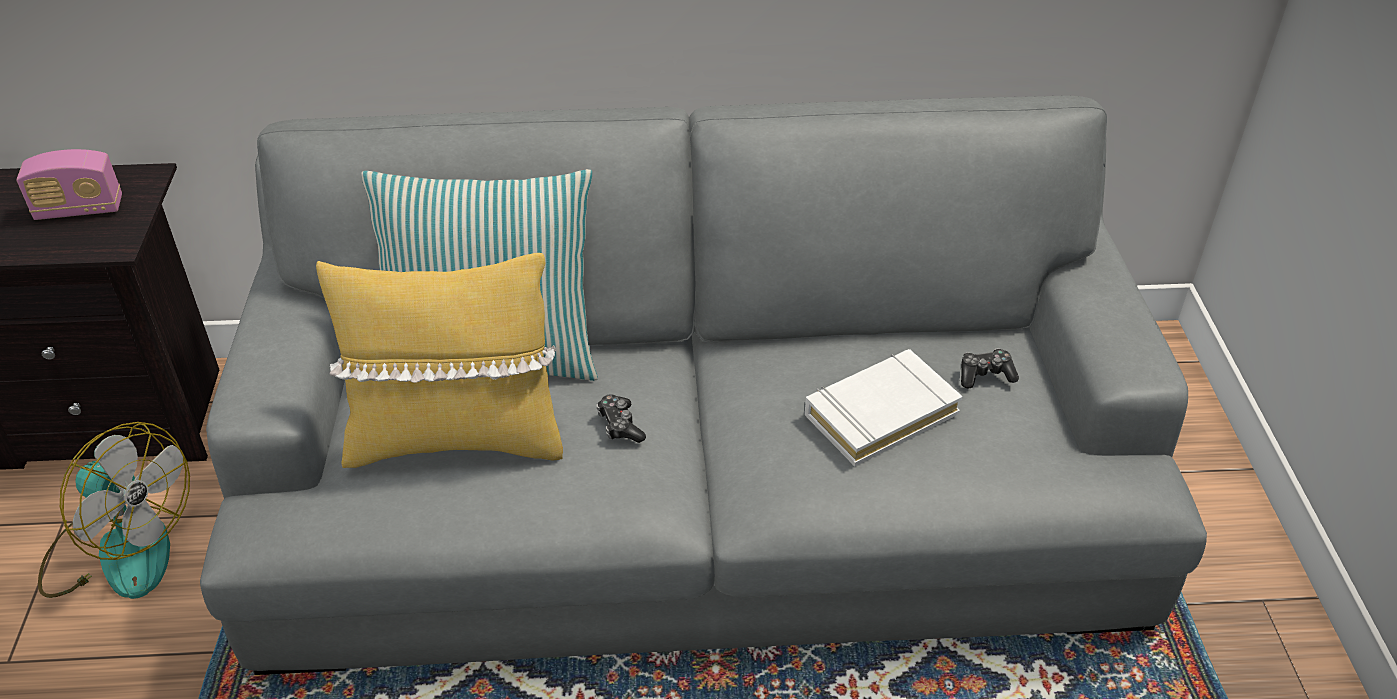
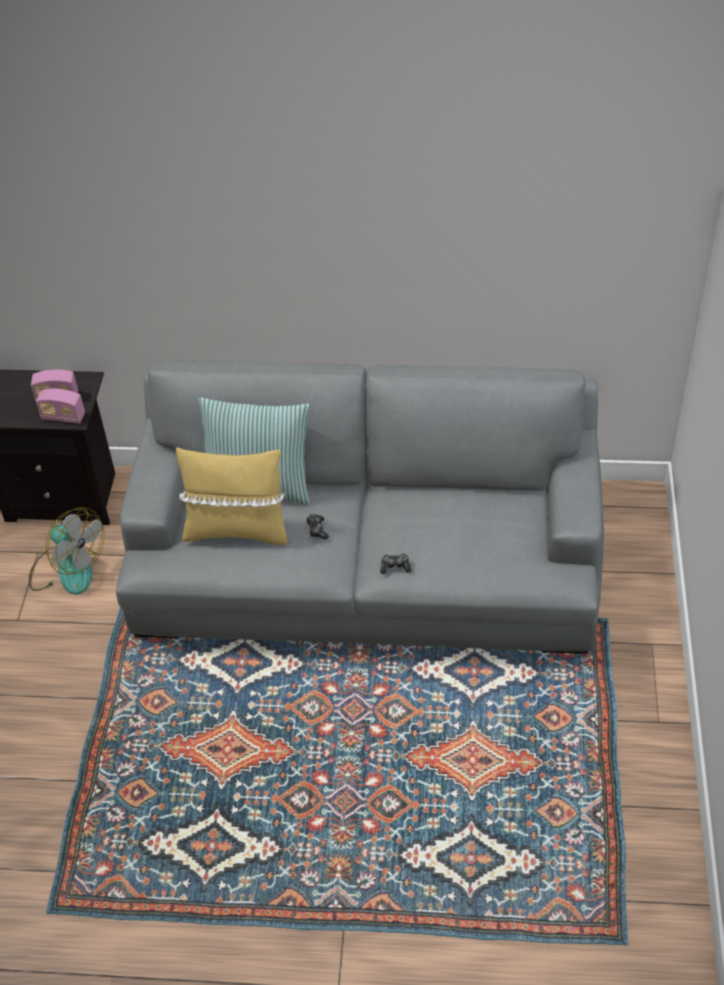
camera: 10 degrees right, 5 degrees up
white book [805,349,963,466] -> none
game controller [961,348,1019,388] -> game controller moved to [380,553,412,574]
none -> radio [36,388,85,423]

